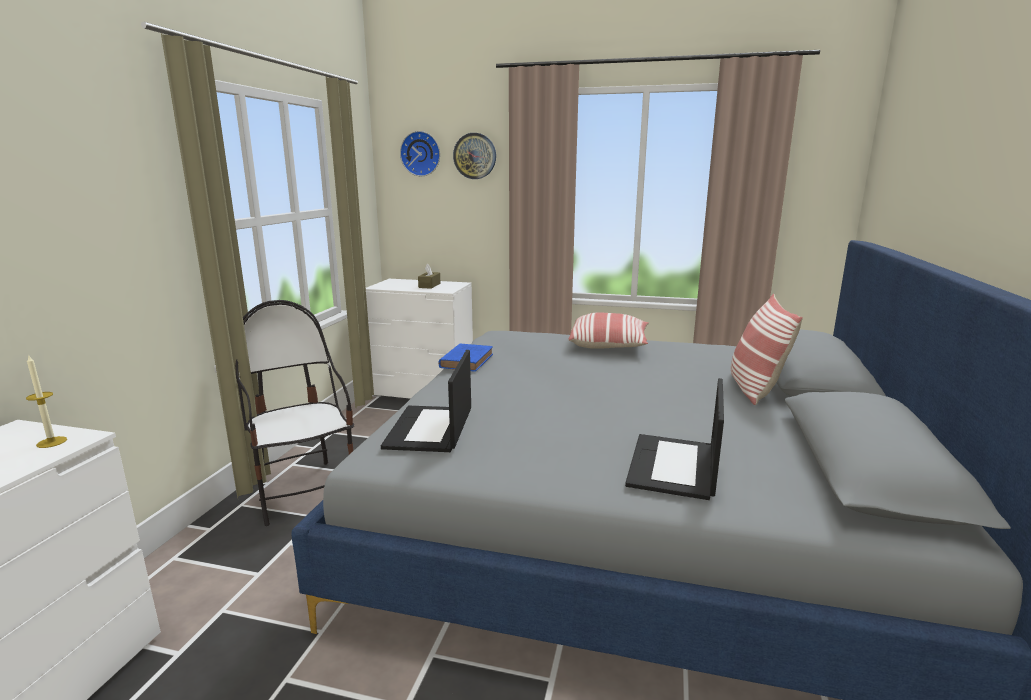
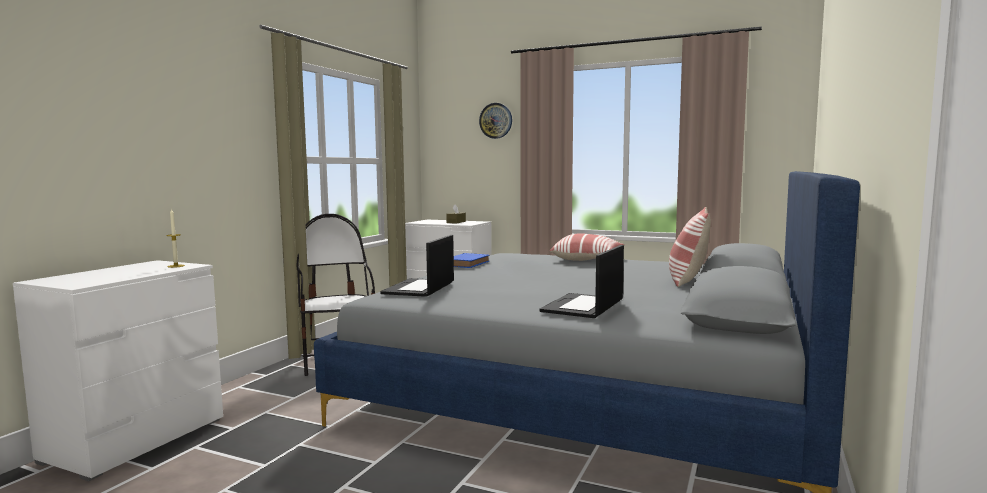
camera: 10 degrees right, 10 degrees down
wall clock [400,131,440,176] -> none

